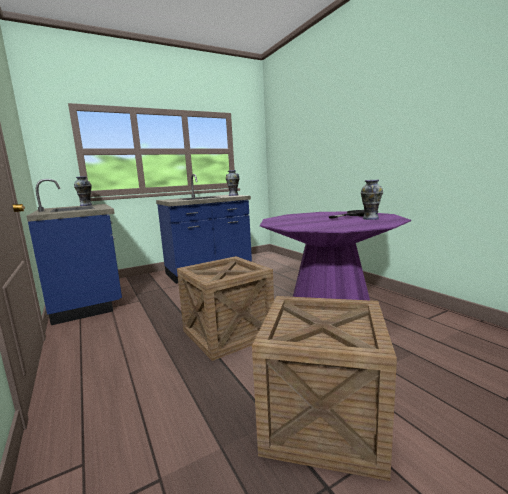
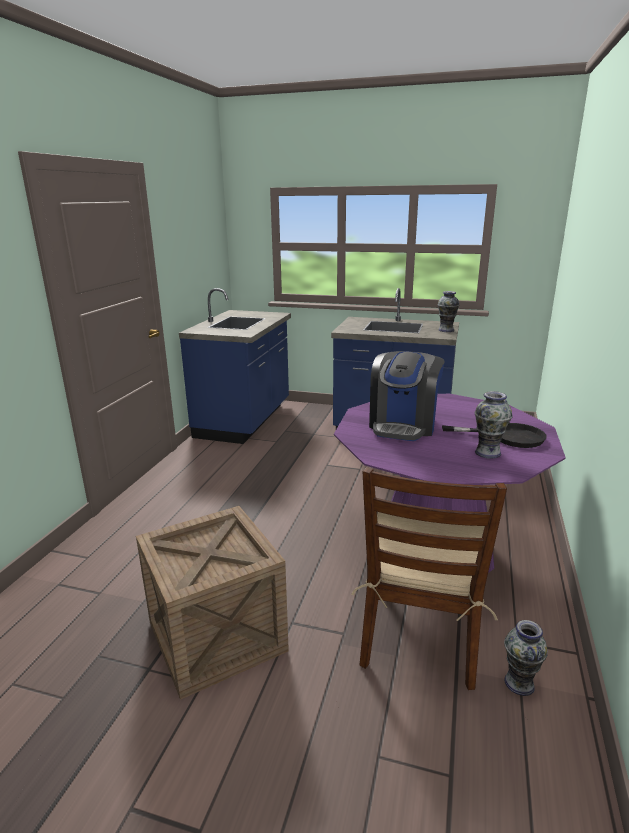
camera: 45 degrees right, 10 degrees up
vase [74,176,92,206] -> vase moved to [504,620,548,696]
crate [177,256,274,361] -> none
none -> brown chair [351,467,507,690]
none -> coffee machine [369,351,445,441]

